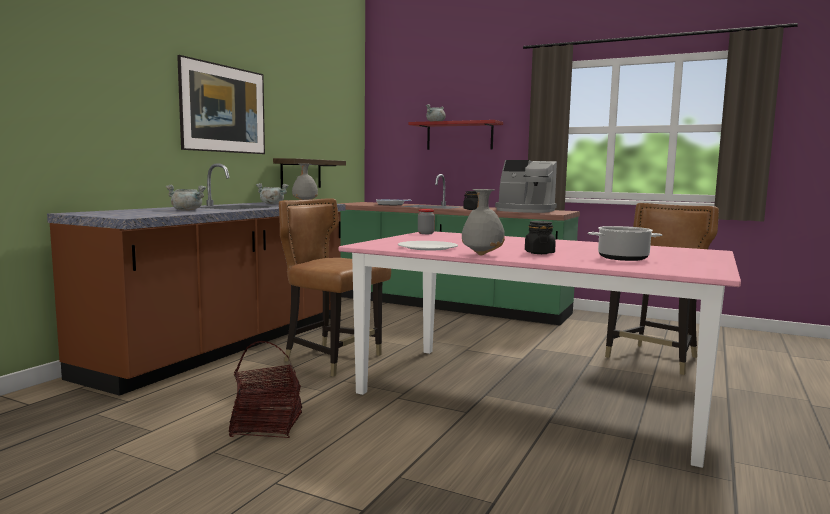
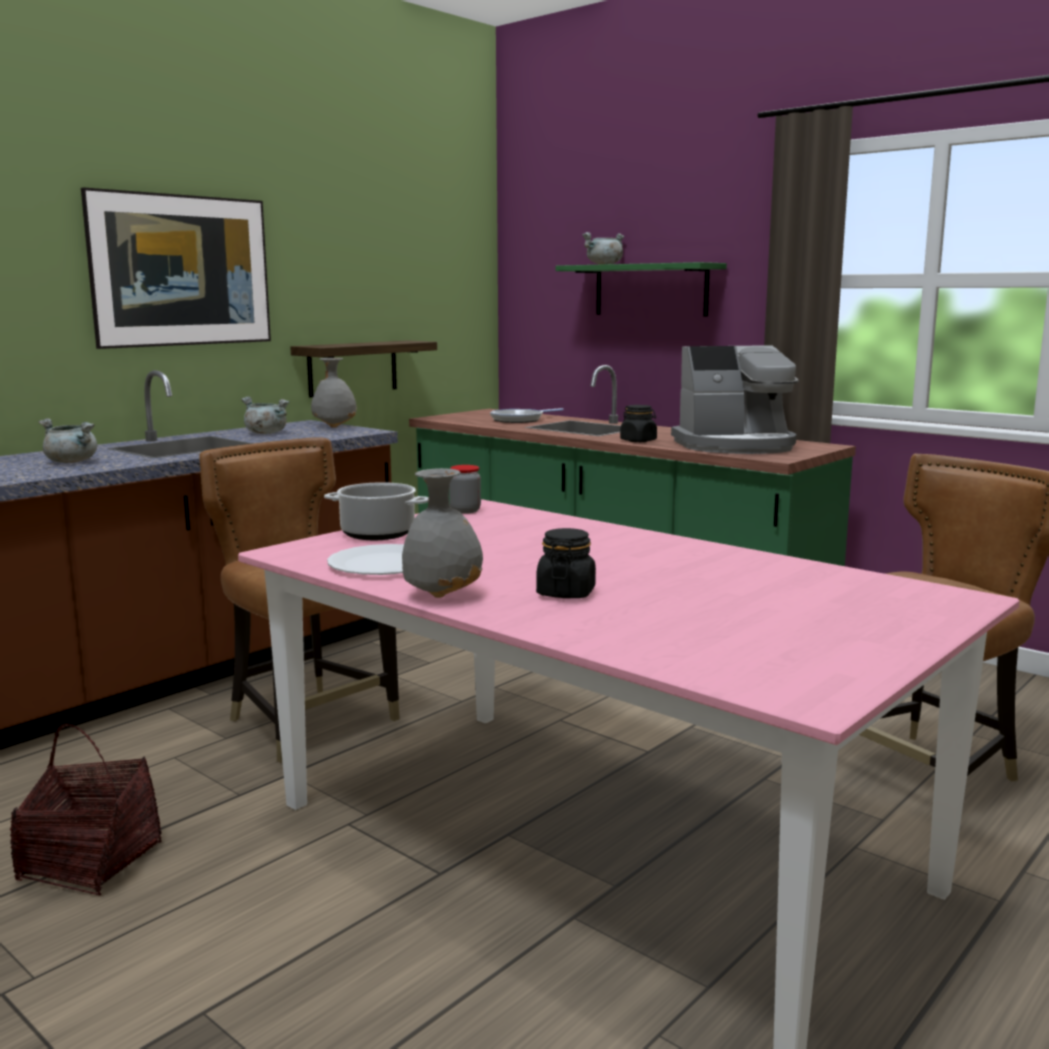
camera: 15 degrees right, 5 degrees up
red shelf [409,120,503,150] -> green shelf [556,262,727,316]
coffee machine [495,160,557,213] -> coffee machine turned 45 degrees counterclockwise [671,345,798,454]
cooking pot [588,226,662,261] -> cooking pot moved to [324,482,429,540]

